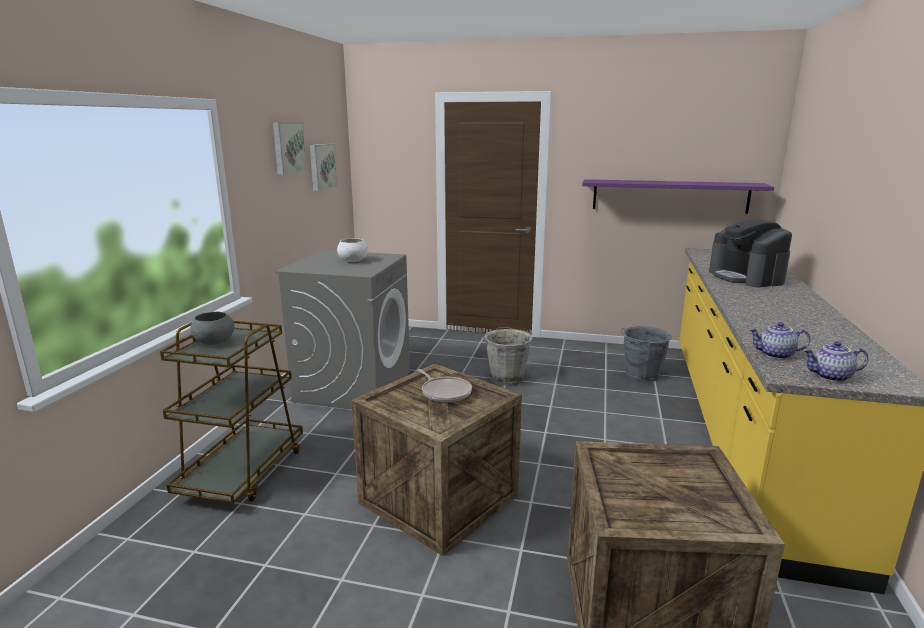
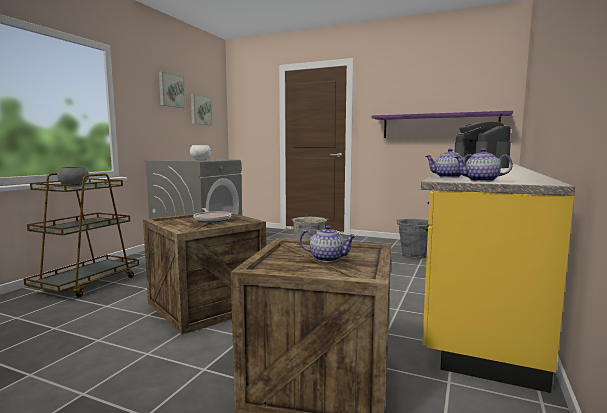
camera: 10 degrees right, 10 degrees down
none -> teapot [300,225,357,262]

